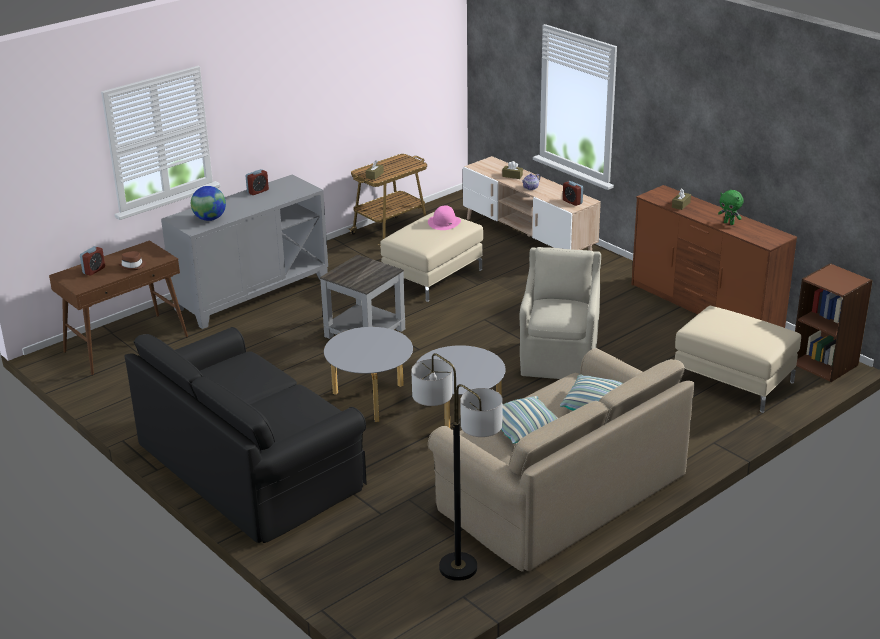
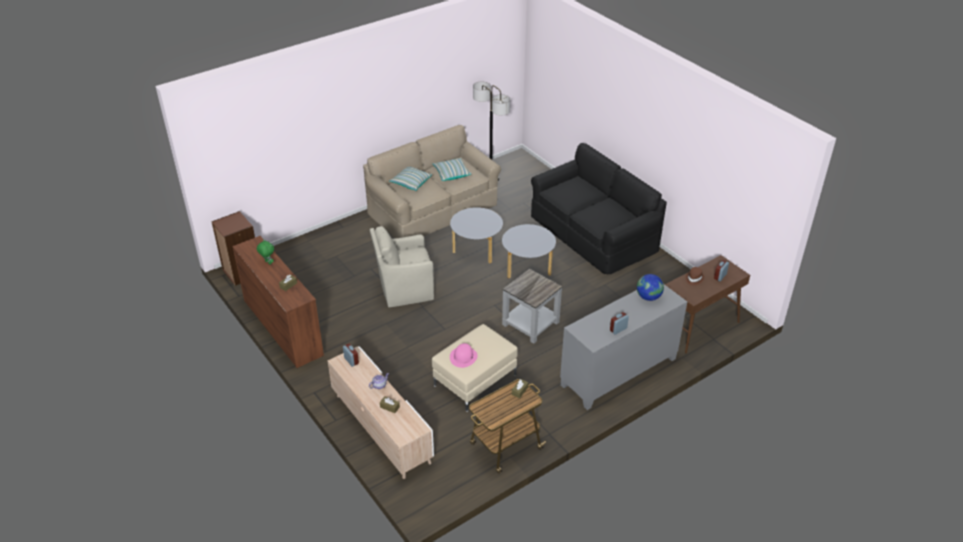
camera: 175 degrees left, 10 degrees up
beige armchair [520,247,601,379] -> beige armchair turned 60 degrees clockwise [370,226,434,307]
beige ottoman [675,306,801,413] -> none

